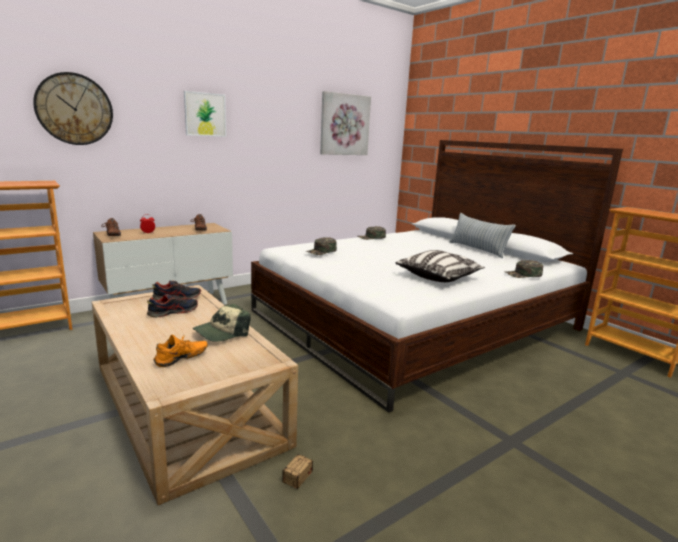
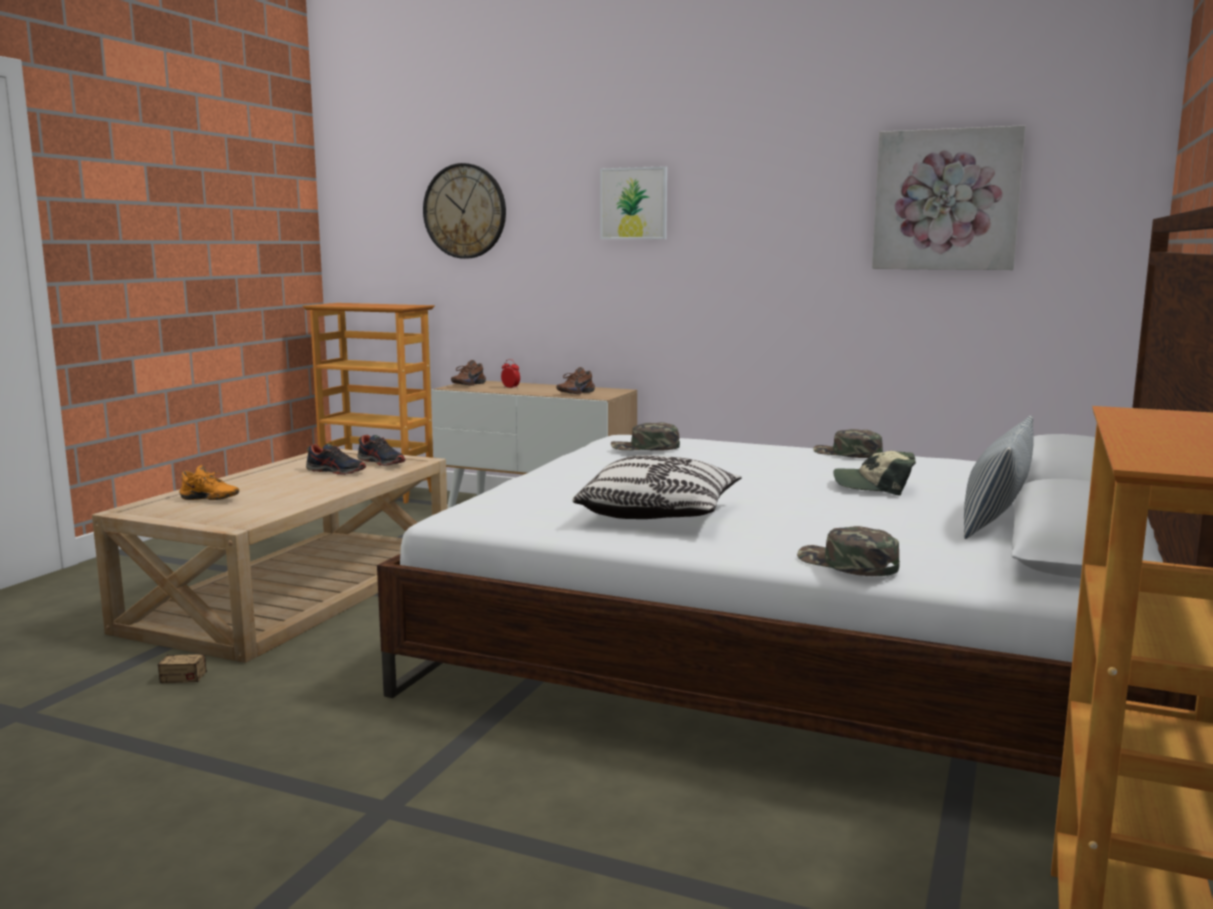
camera: 60 degrees right, 5 degrees down
cap [193,304,251,342] -> cap moved to [834,451,916,496]

